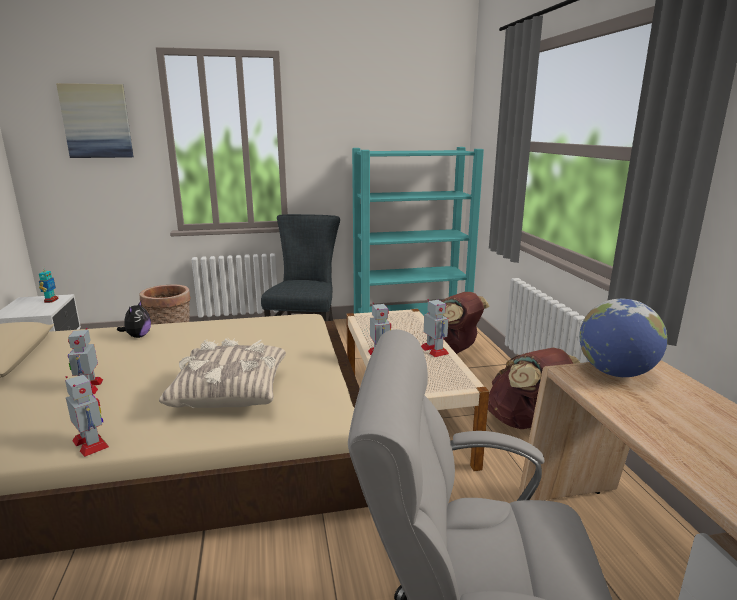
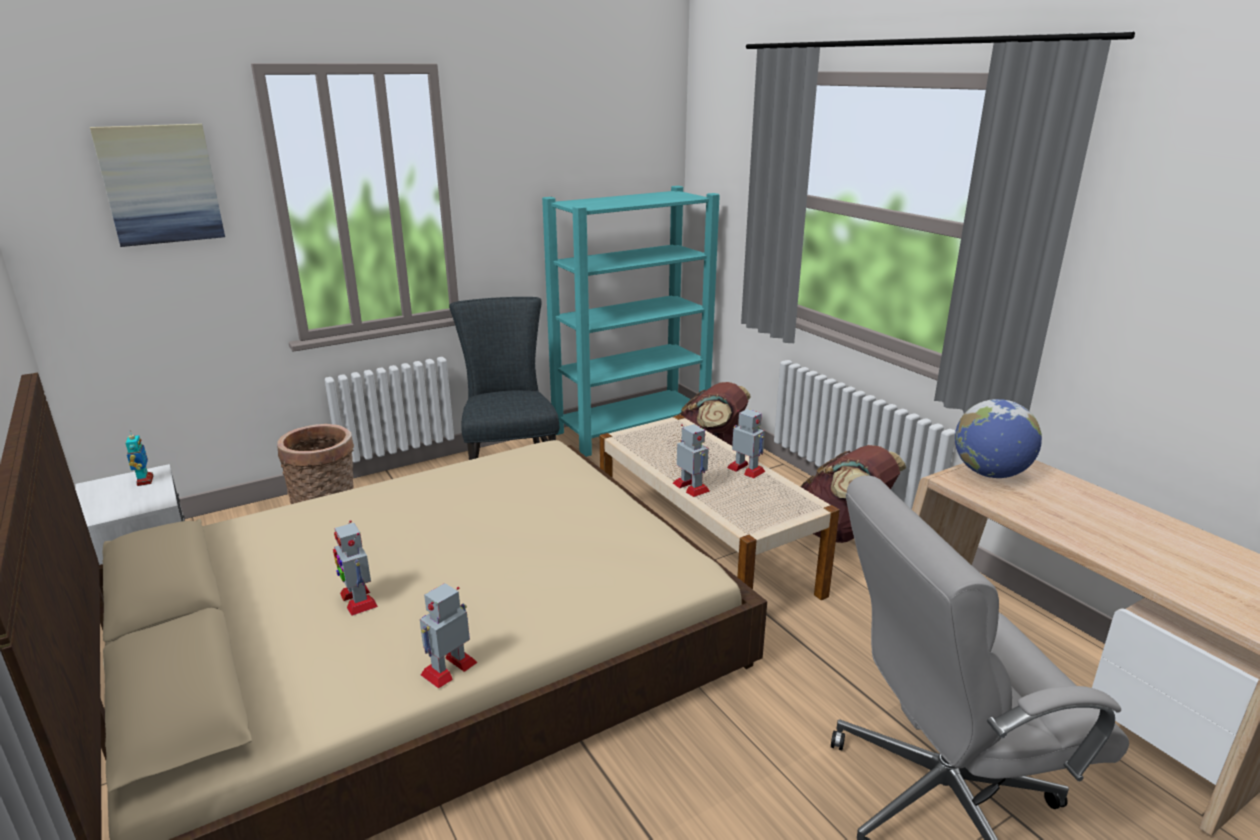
camera: 20 degrees left, 5 degrees up
toy robot [65,375,109,457] -> toy robot turned 75 degrees counterclockwise [420,583,478,688]
plush toy [117,301,151,338] -> none
beige pillow [159,338,286,408] -> none

